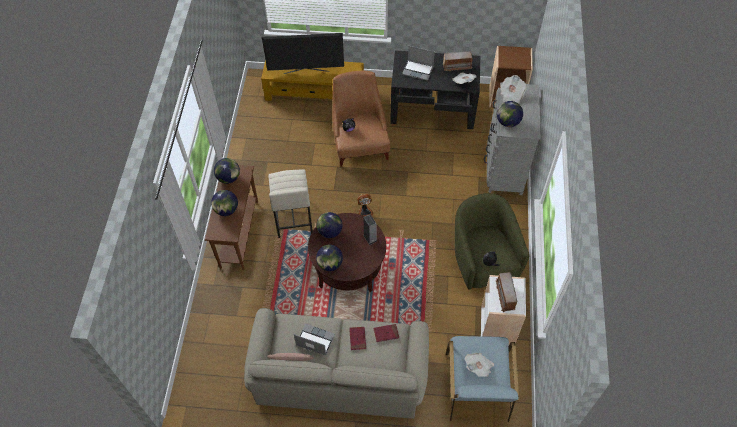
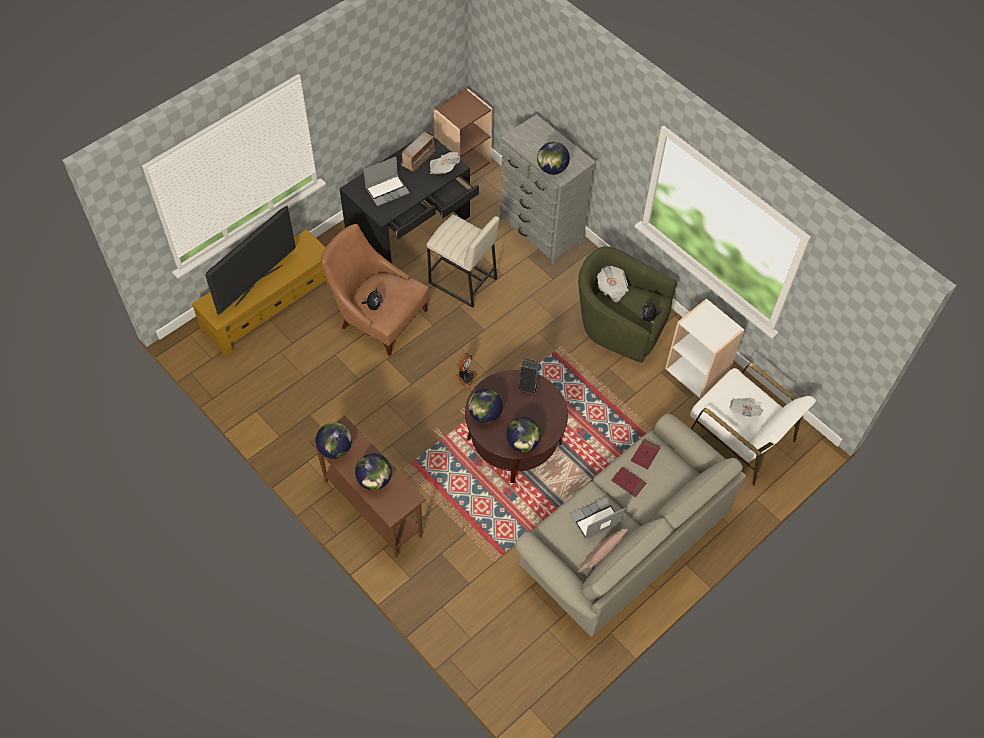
camera: 50 degrees left, 0 degrees up
beige stool [268,169,313,238] -> beige stool moved to [427,215,499,308]
blue armchair [446,336,519,422] -> white armchair [690,363,816,486]
radio [496,272,518,312] -> none
newspaper [500,75,527,103] -> newspaper moved to [597,266,629,302]

